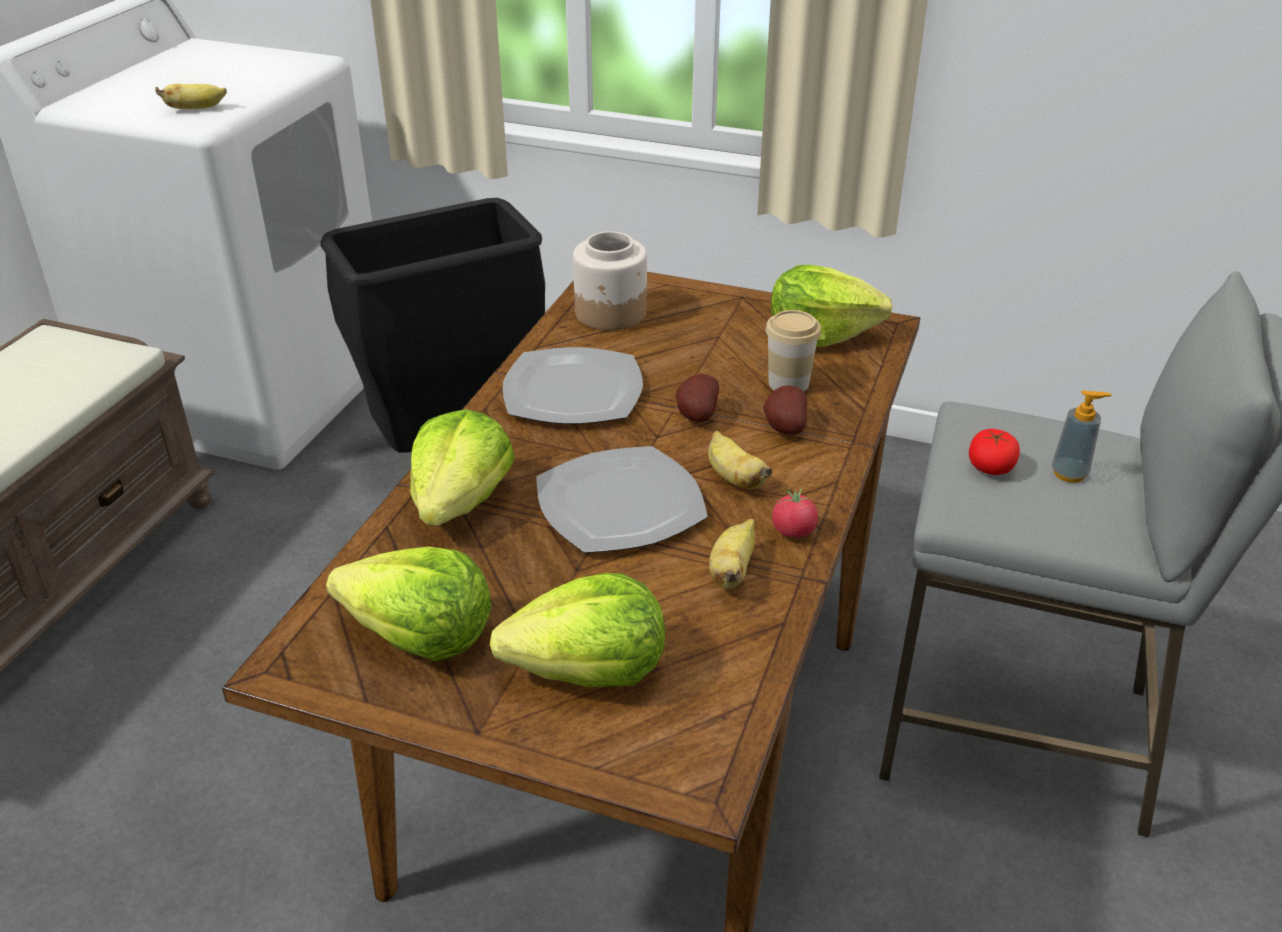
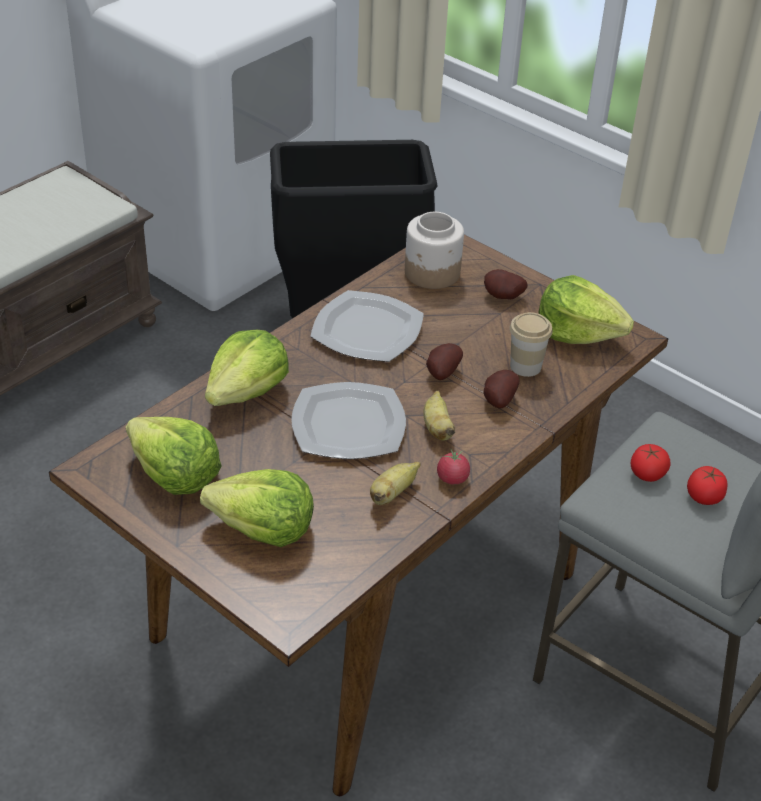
camera: 20 degrees right, 5 degrees up
banana [155,84,227,109] -> none
soap dispenser [1052,390,1111,483] -> tomato [687,466,727,505]
none -> potato [484,269,528,299]

